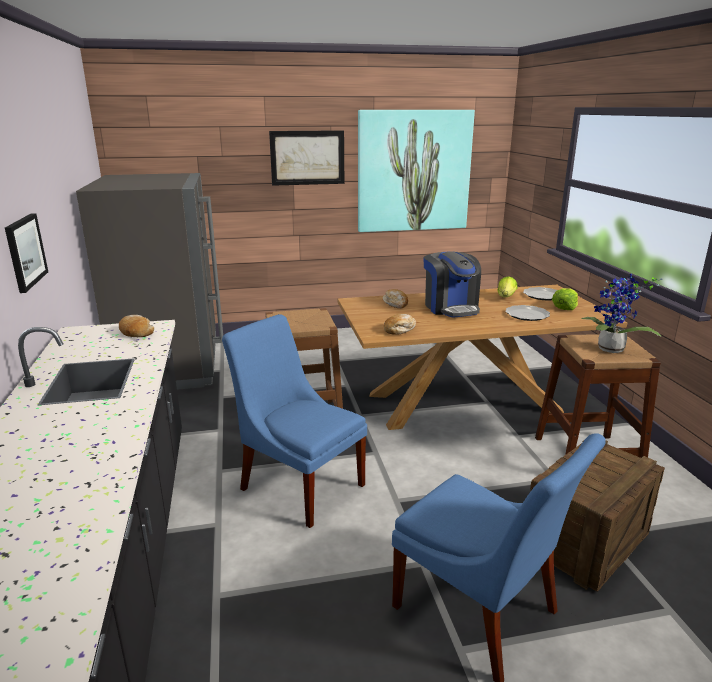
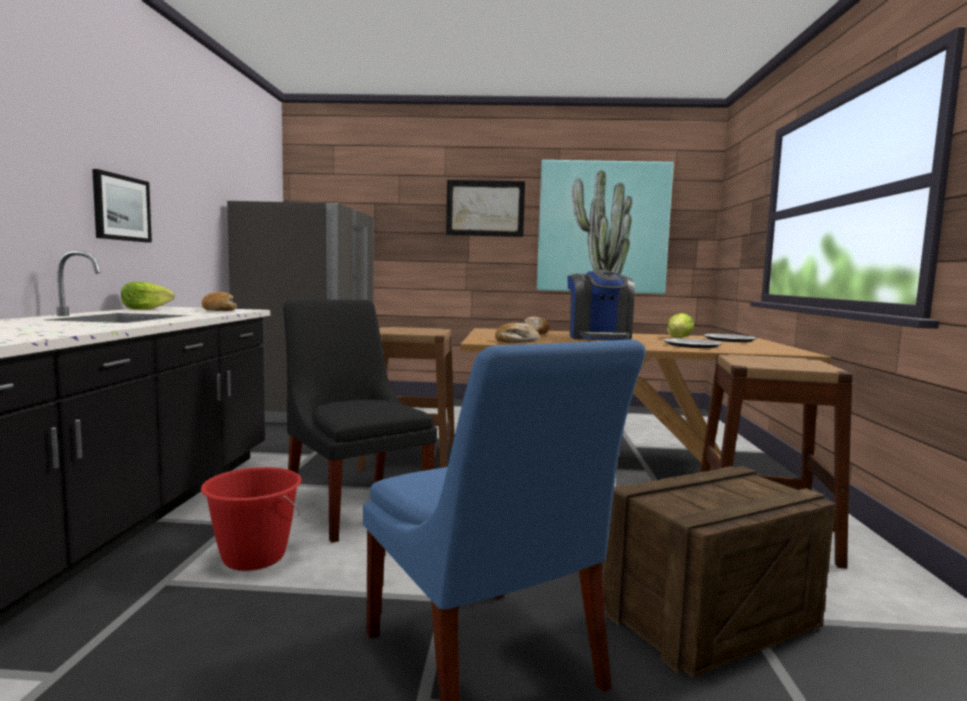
camera: 15 degrees right, 15 degrees down
blue chair [222,314,367,528] -> black chair [283,300,437,543]
lettuce [552,288,578,310] -> lettuce moved to [121,282,175,310]
potted plant [582,274,662,353] -> none
none -> red bucket [201,467,302,571]

